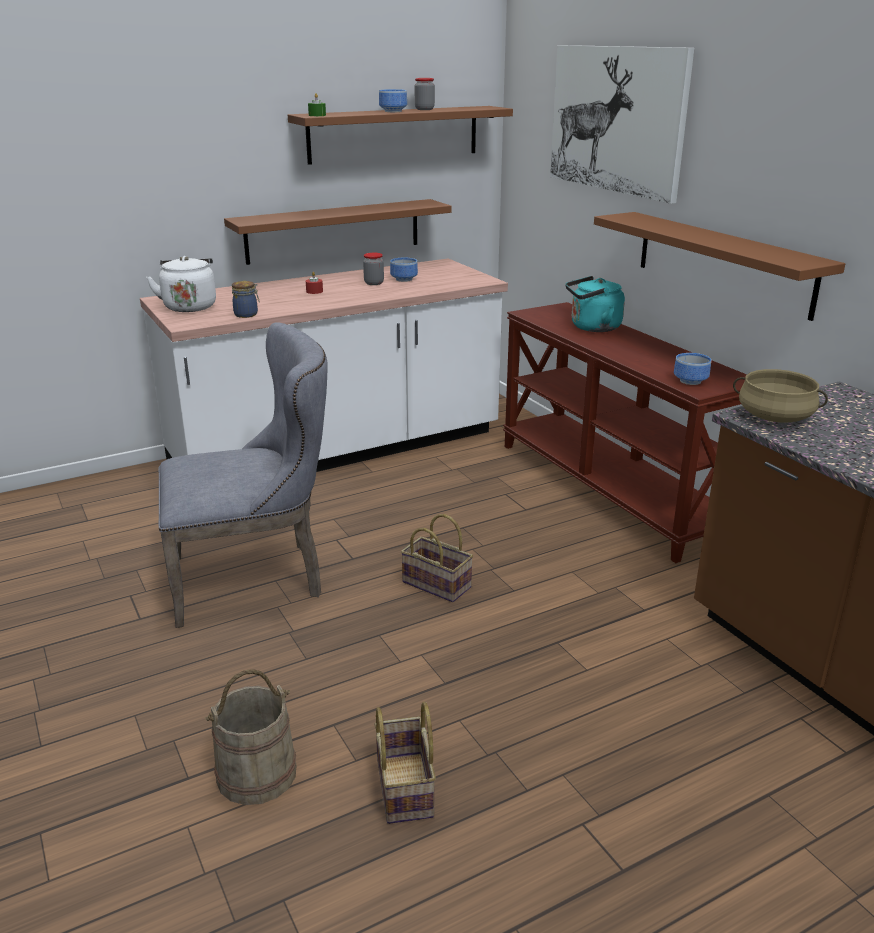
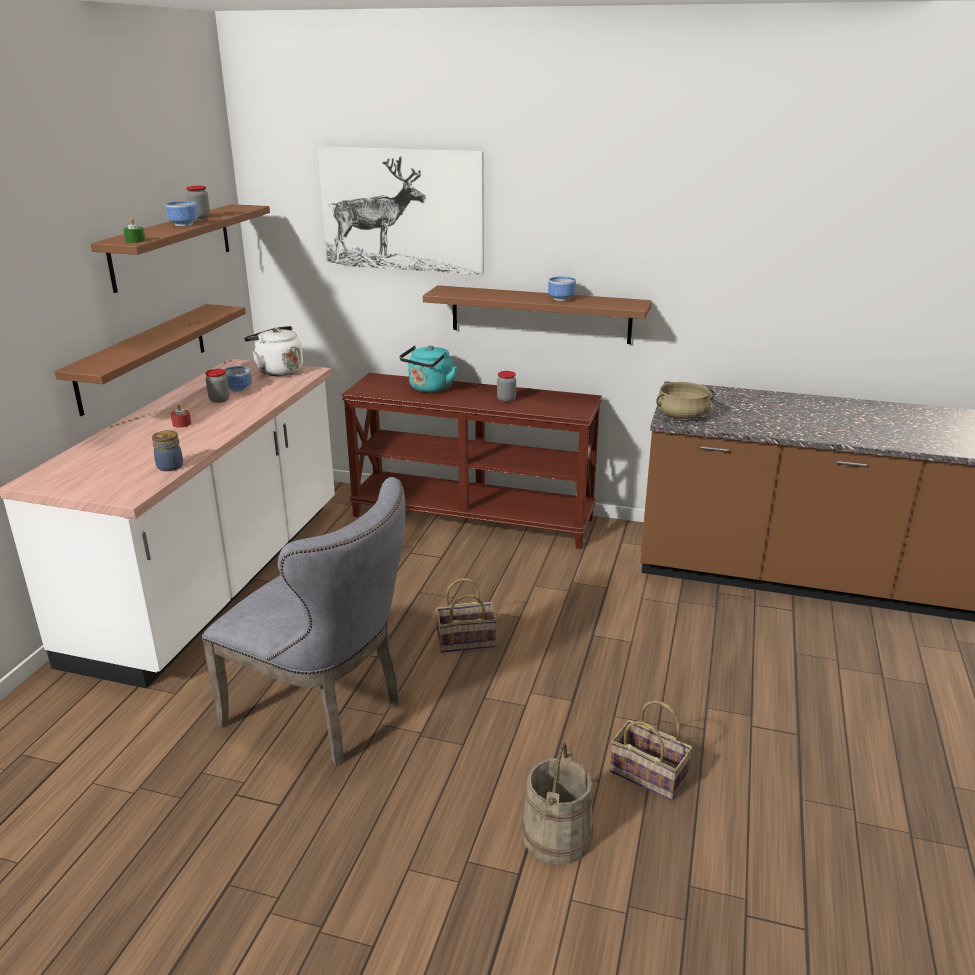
camera: 45 degrees left, 0 degrees up
white kettle [146,256,216,312] -> white kettle moved to [244,326,303,376]
grey chair [158,322,328,628] -> grey chair turned 90 degrees clockwise [202,477,406,766]
bowl [674,353,711,385] -> bowl moved to [548,277,576,301]
none -> jar [497,371,516,402]

